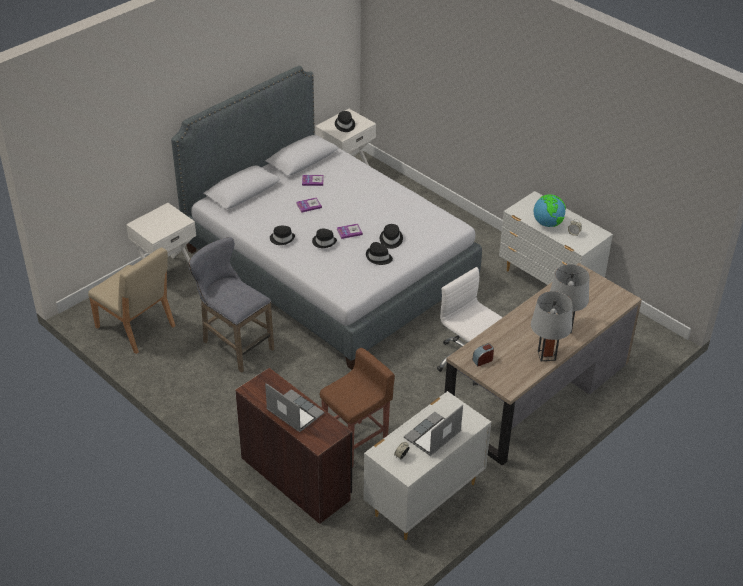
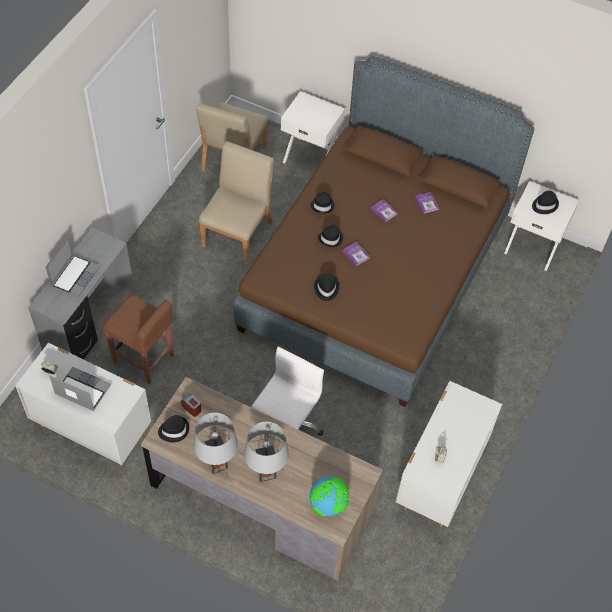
camera: 70 degrees right, 15 degrees up
grey bed [171,66,482,370] -> brown bed [234,56,534,407]
grey stool [189,237,274,373] -> beige chair [199,141,274,264]
brown desk [235,368,352,524] -> grey desk [28,228,136,361]
black hat [380,224,403,249] -> black hat moved to [158,415,189,442]
globe [534,194,566,227] -> globe moved to [310,476,349,516]

